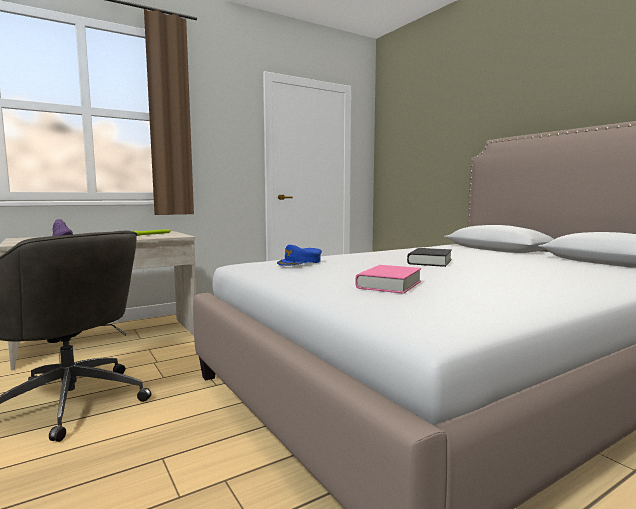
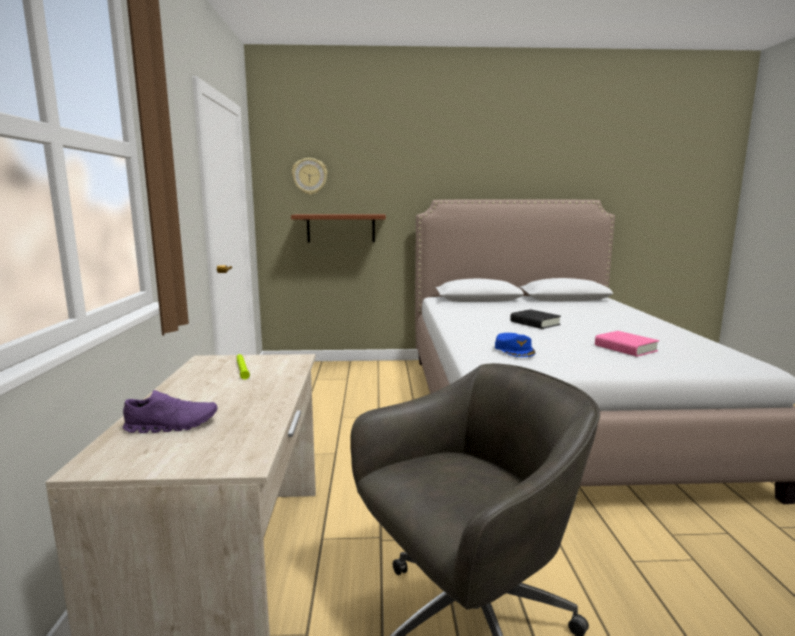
camera: 60 degrees left, 5 degrees up
none -> brown shelf [291,214,386,242]
none -> wall clock [292,158,328,195]

